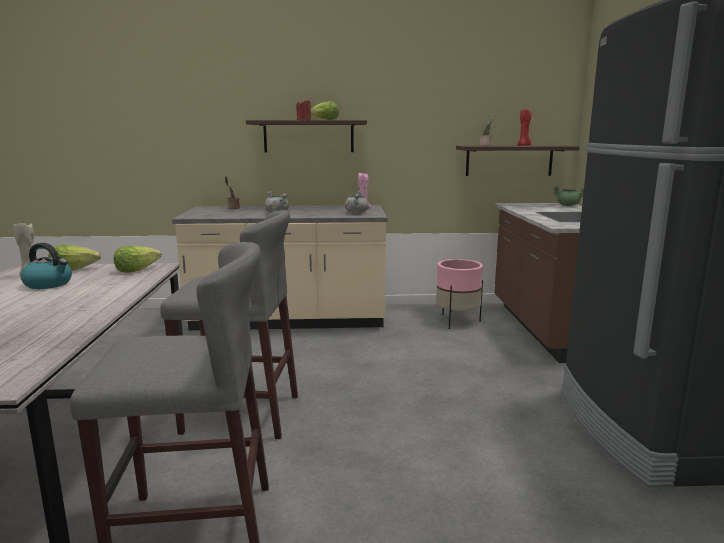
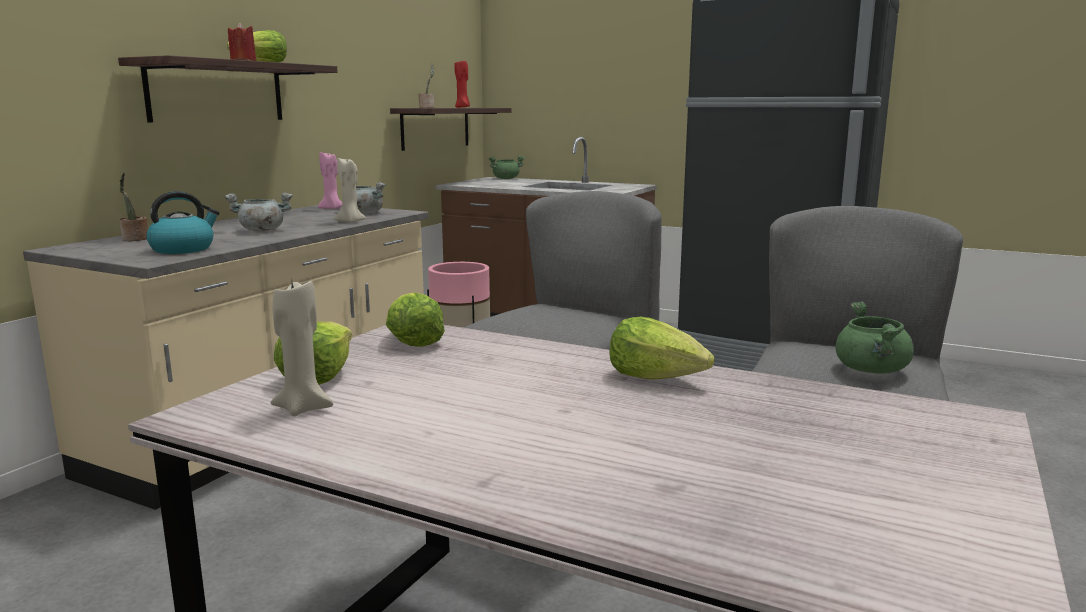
camera: 60 degrees left, 0 degrees up
kettle [21,243,72,289] -> kettle moved to [146,191,220,254]
none -> beige candle [334,158,366,222]
none -> lettuce [609,317,714,380]
none -> green cooking pot [835,301,914,374]

